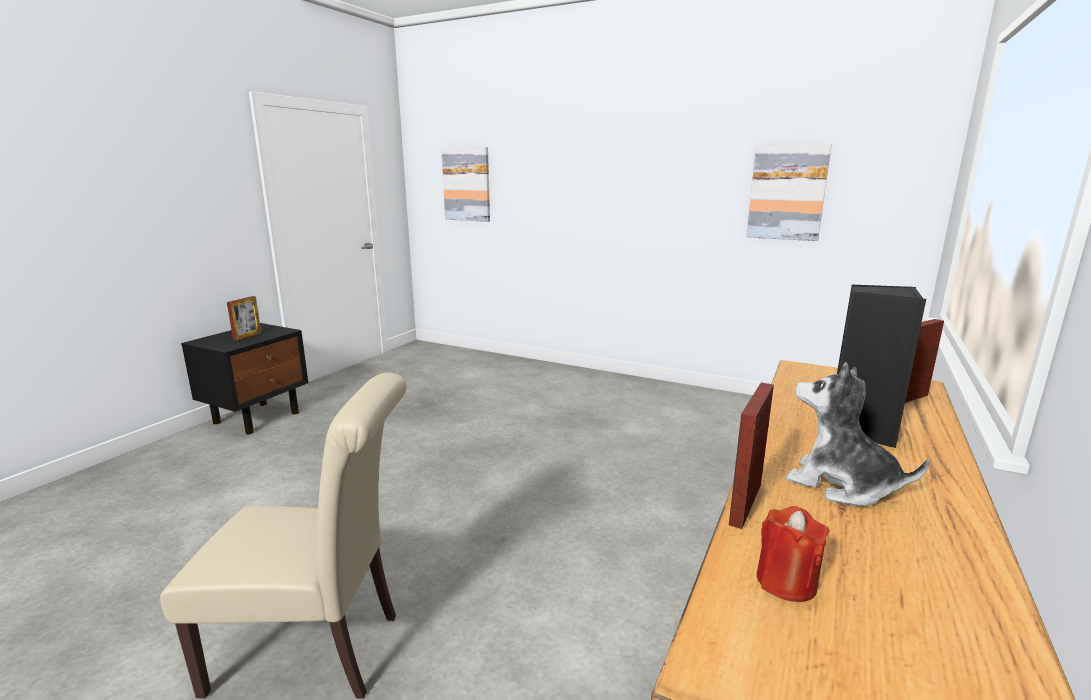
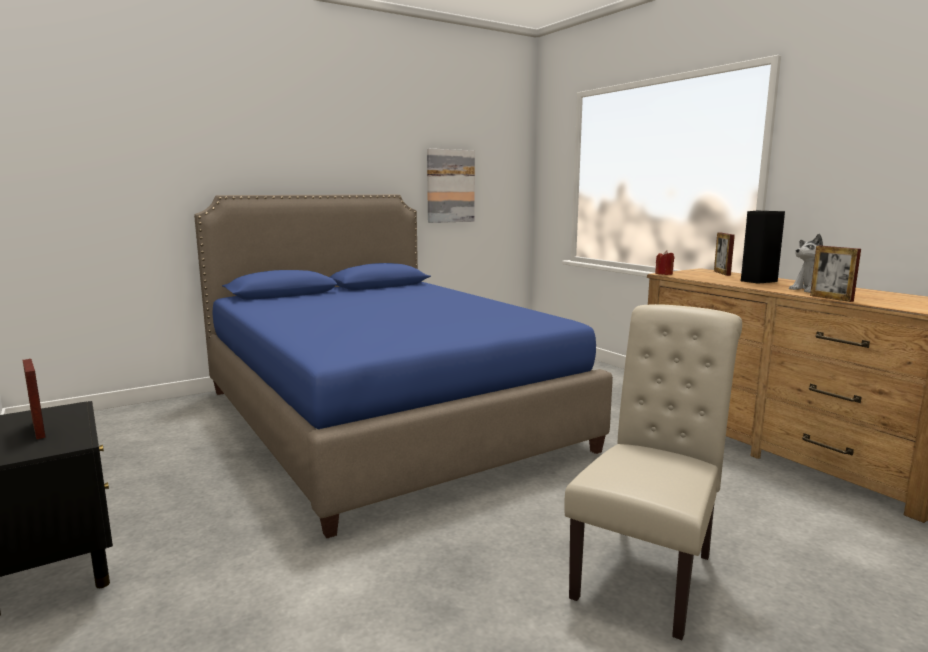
camera: 60 degrees left, 5 degrees down
picture [441,147,490,222] -> none
red candle [756,506,829,602] -> red candle moved to [655,250,675,275]
none -> blue bed [194,194,613,538]

